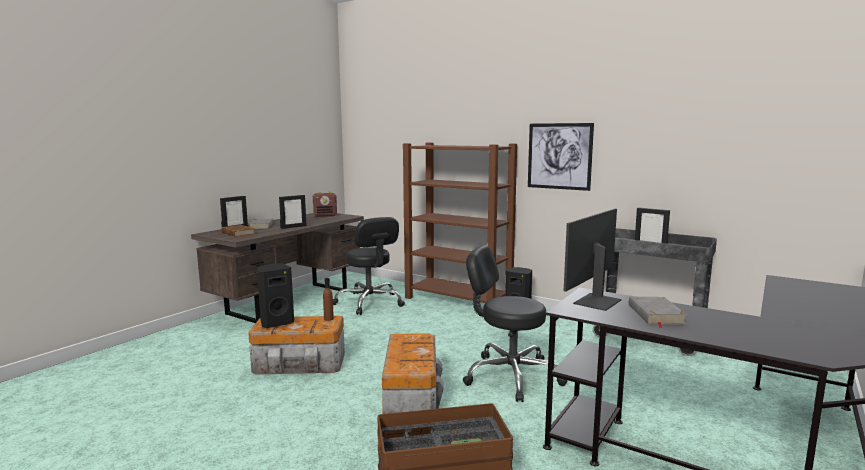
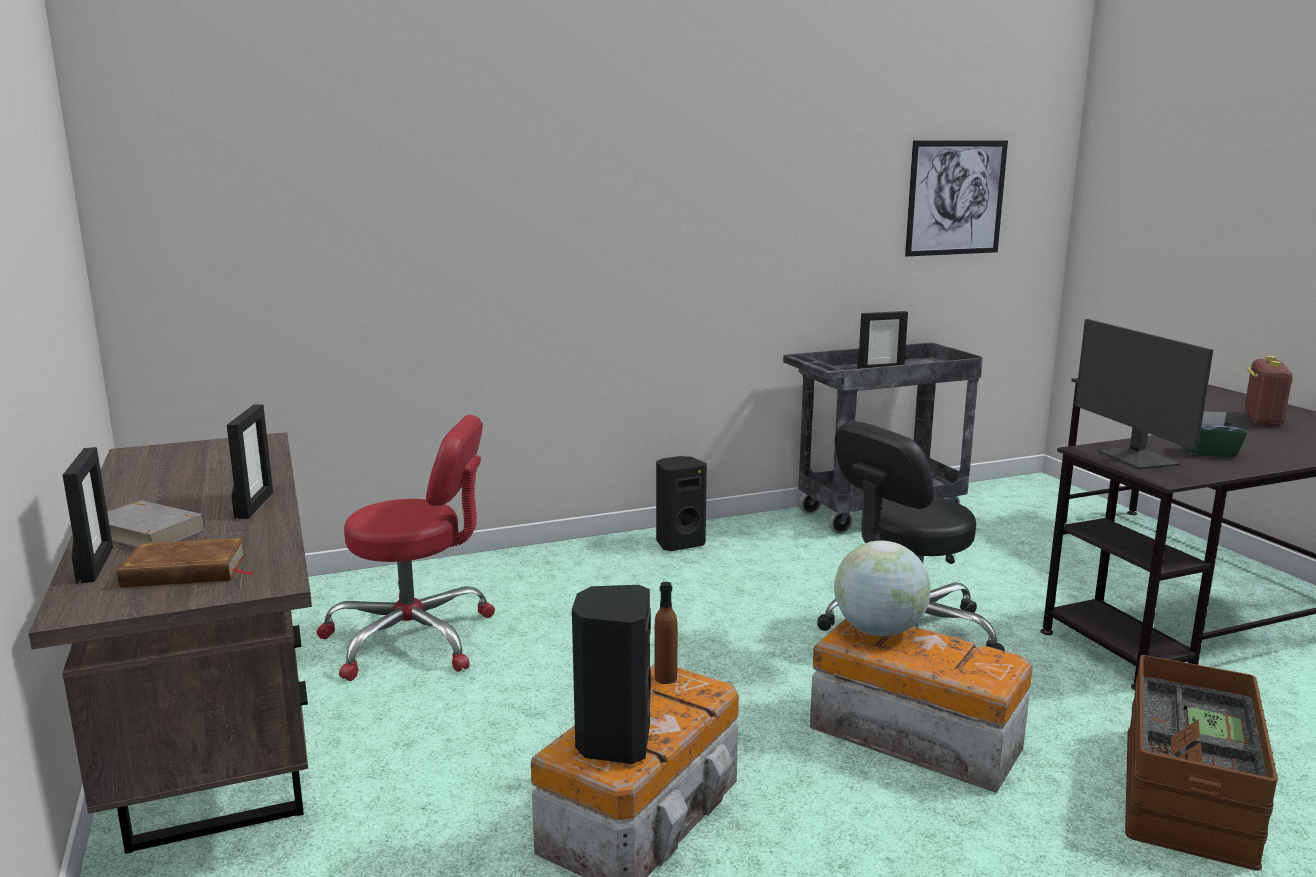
camera: 55 degrees left, 5 degrees up
radio [313,191,337,217] -> radio moved to [1245,356,1293,426]
black office chair [333,217,405,315] -> red office chair [317,415,495,681]
brown bookcase [403,142,517,303] -> none
picture [528,123,594,191] -> picture moved to [905,140,1008,256]
grey book [629,297,687,328] -> green tissue box [1183,411,1247,457]
none -> globe [834,541,931,636]

